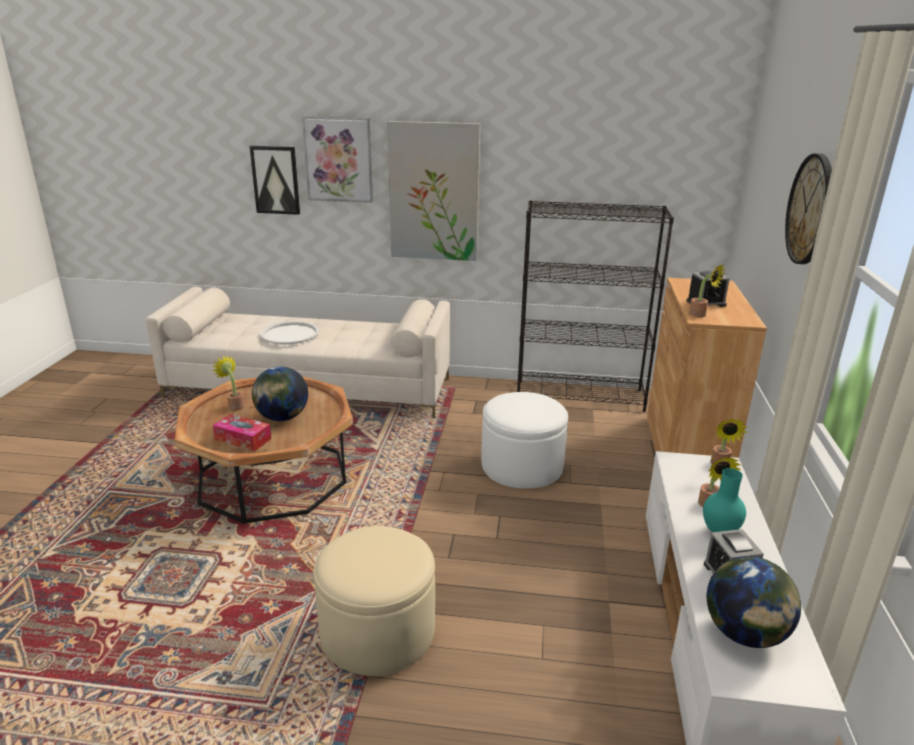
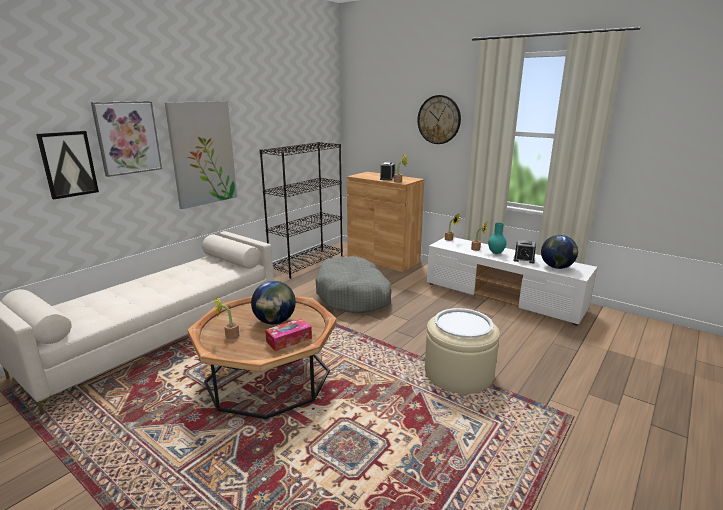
camera: 60 degrees left, 5 degrees down
white tray [260,321,319,344] -> white tray moved to [435,308,493,338]
white ottoman [481,392,568,489] -> grey dog bed [316,256,392,314]

